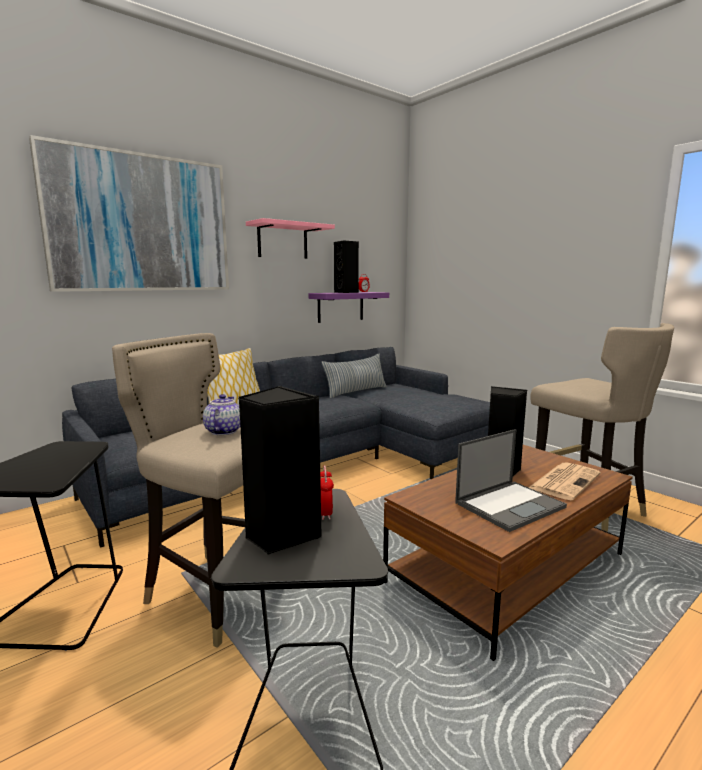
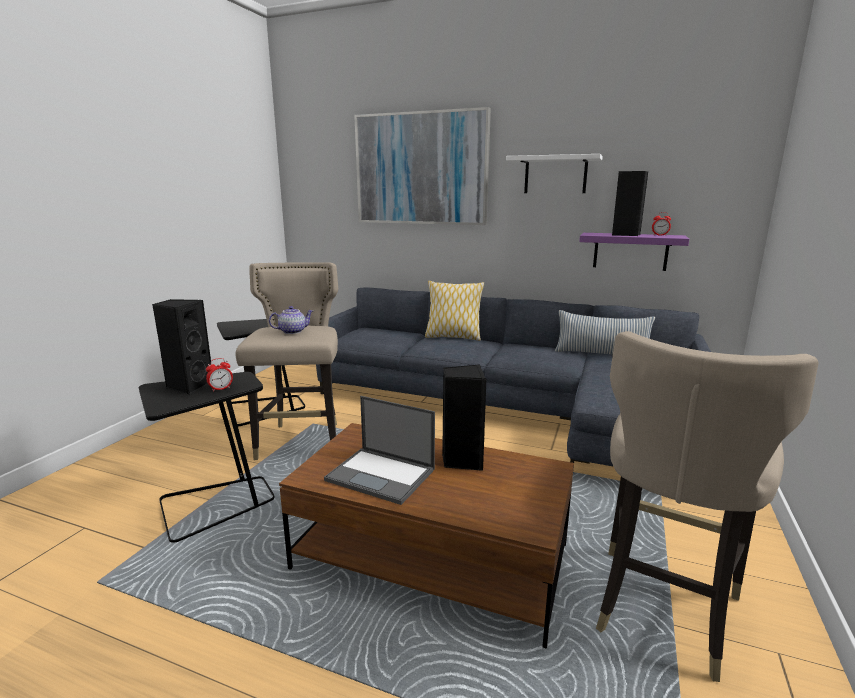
camera: 60 degrees right, 5 degrees up
pink shelf [246,218,335,259] -> white shelf [506,154,603,193]
newspaper [528,462,601,500] -> none

